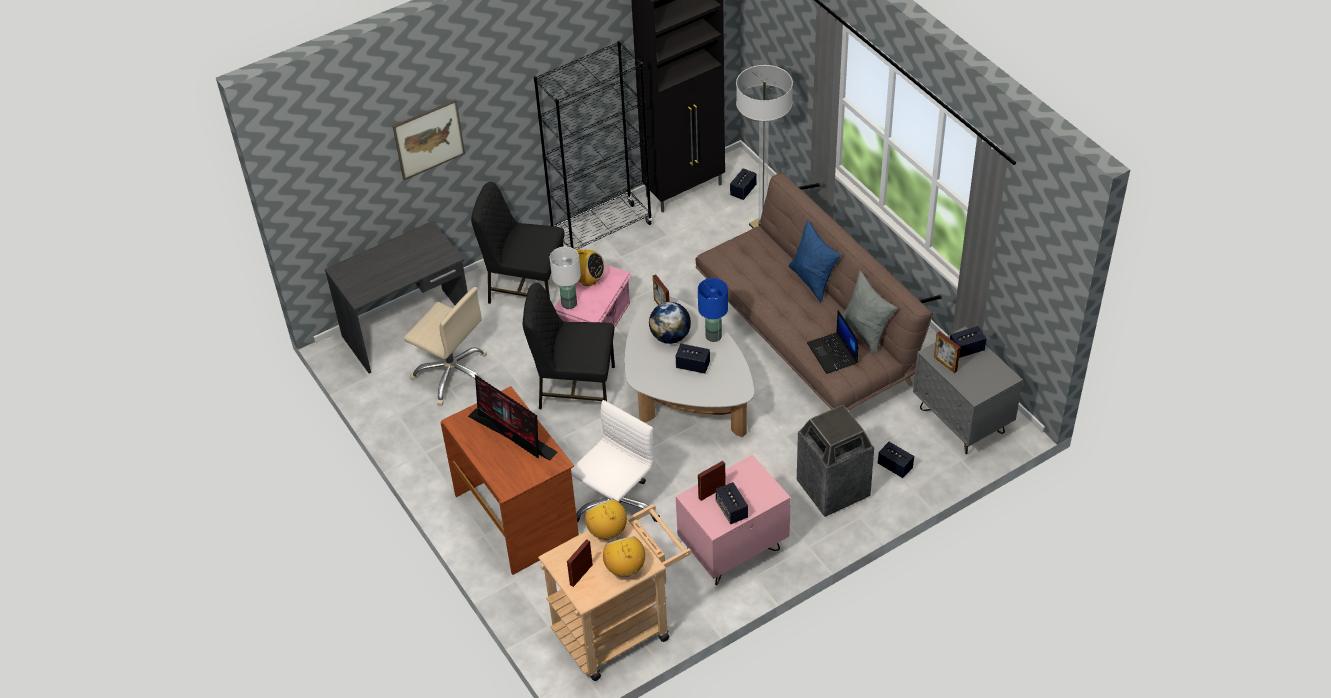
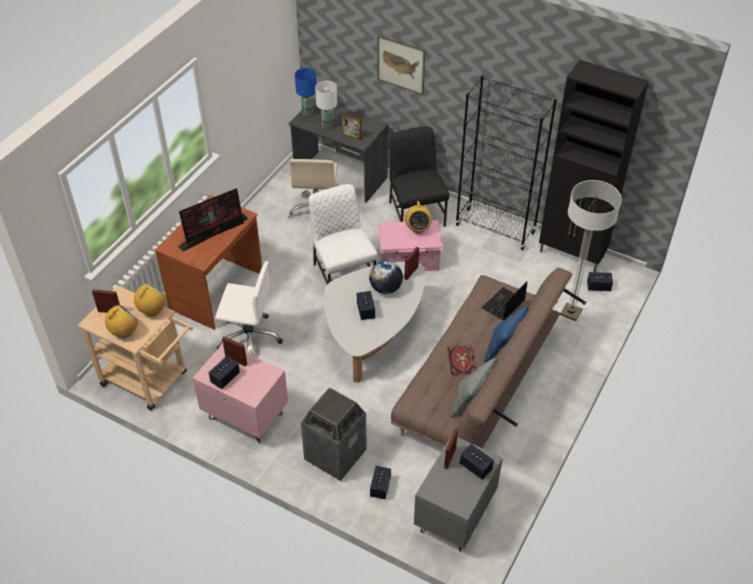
camera: 60 degrees right, 0 degrees up
monitor [468,375,558,461] -> monitor turned 135 degrees counterclockwise [178,188,249,252]
black chair [523,283,615,409] -> white chair [309,184,378,284]
white table lamp [550,246,581,309] -> white table lamp moved to [315,81,337,130]
blue table lamp [698,278,728,342] -> blue table lamp moved to [295,68,317,117]
laptop [807,310,859,374] -> laptop moved to [482,282,527,320]
none -> picture frame [342,114,362,140]
none -> book [447,346,475,375]

